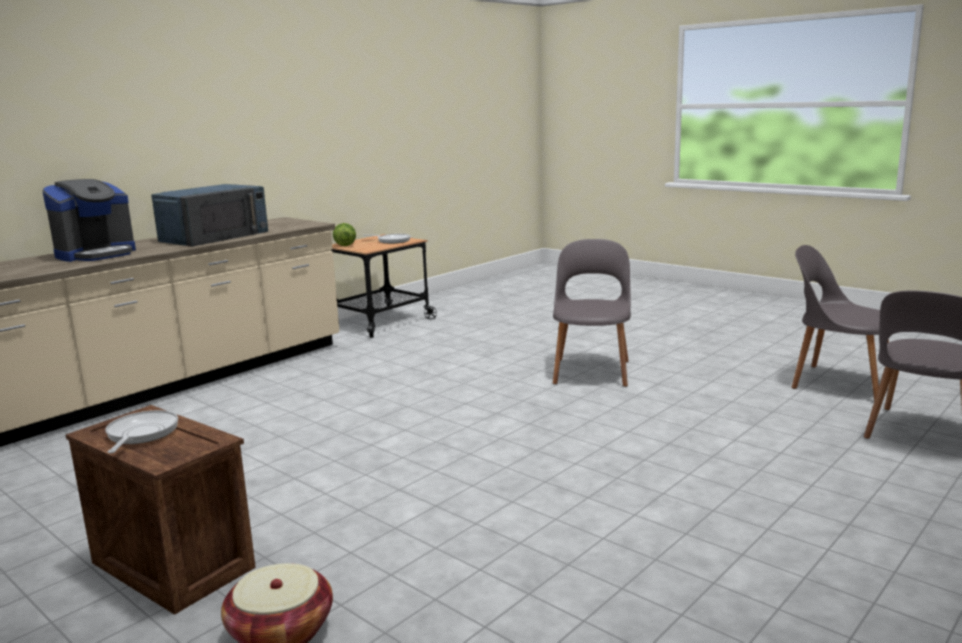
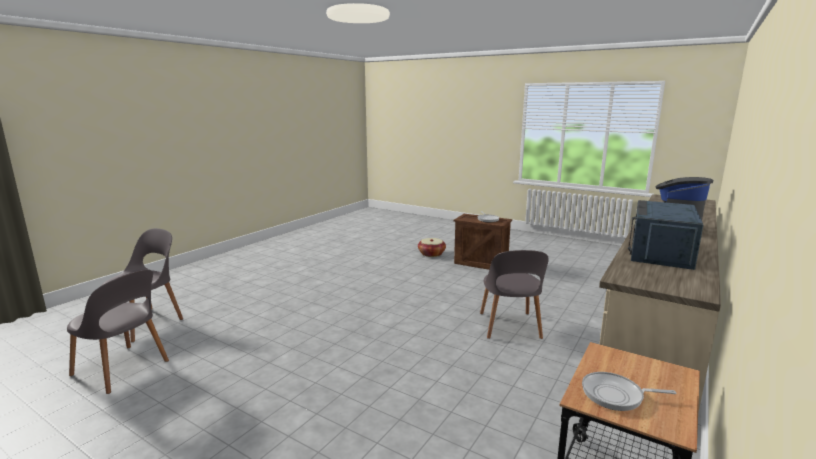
camera: 170 degrees right, 0 degrees up
lettuce [333,223,356,246] -> none
grey chair [553,239,631,387] -> grey chair moved to [480,250,549,339]

